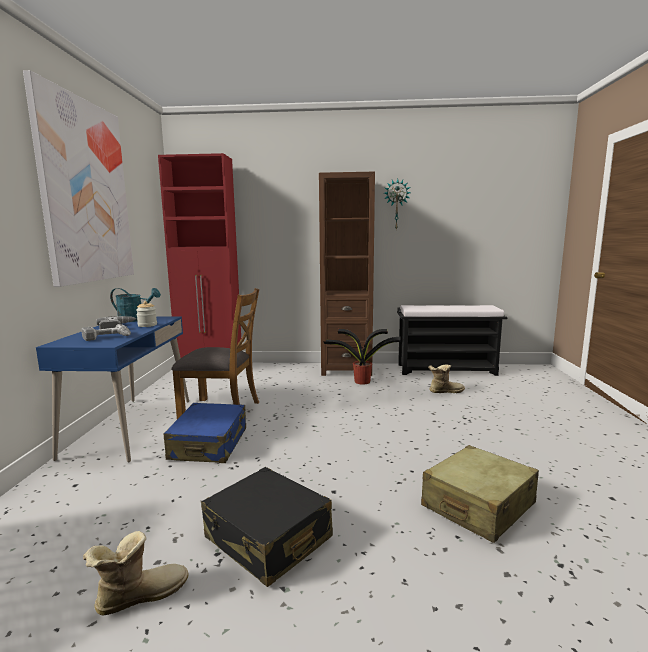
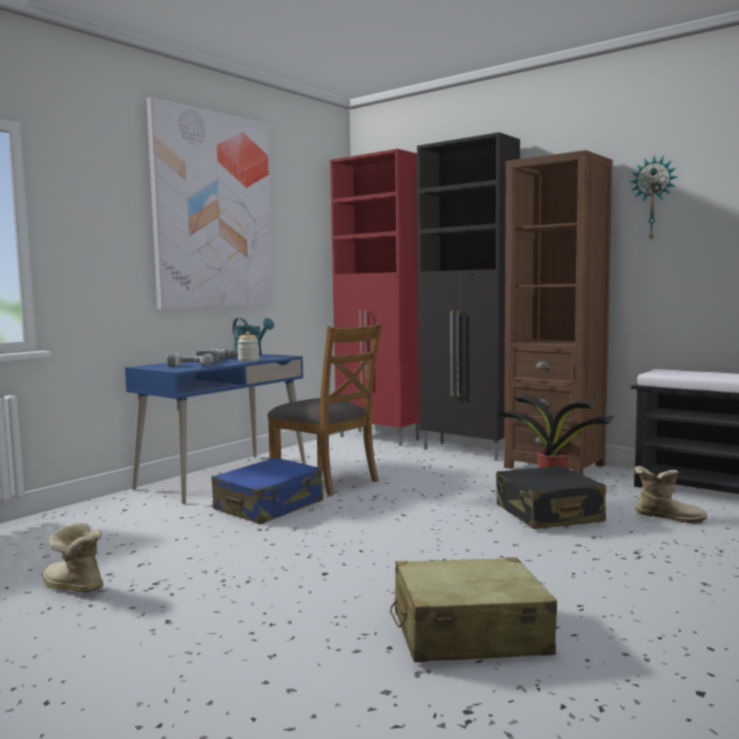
camera: 35 degrees right, 5 degrees down
boot [83,531,188,615] -> boot turned 150 degrees counterclockwise [42,522,104,593]
black suitcase [201,467,333,587] -> black suitcase moved to [496,465,606,529]
none -> black cabinet [417,132,520,461]

